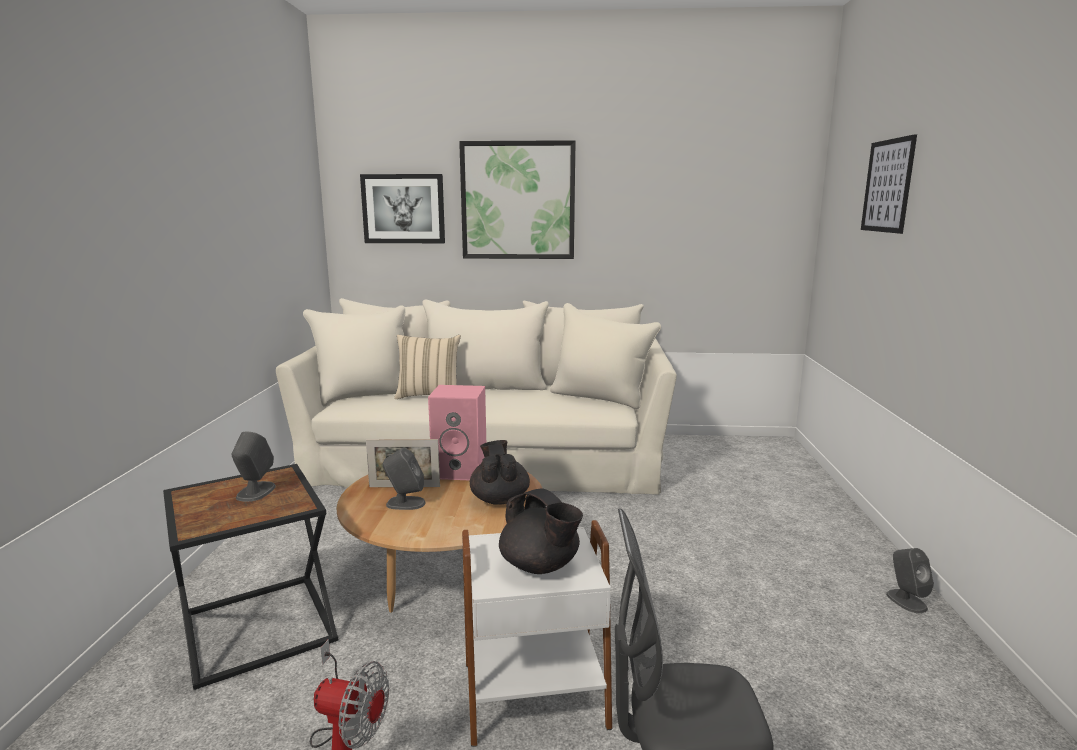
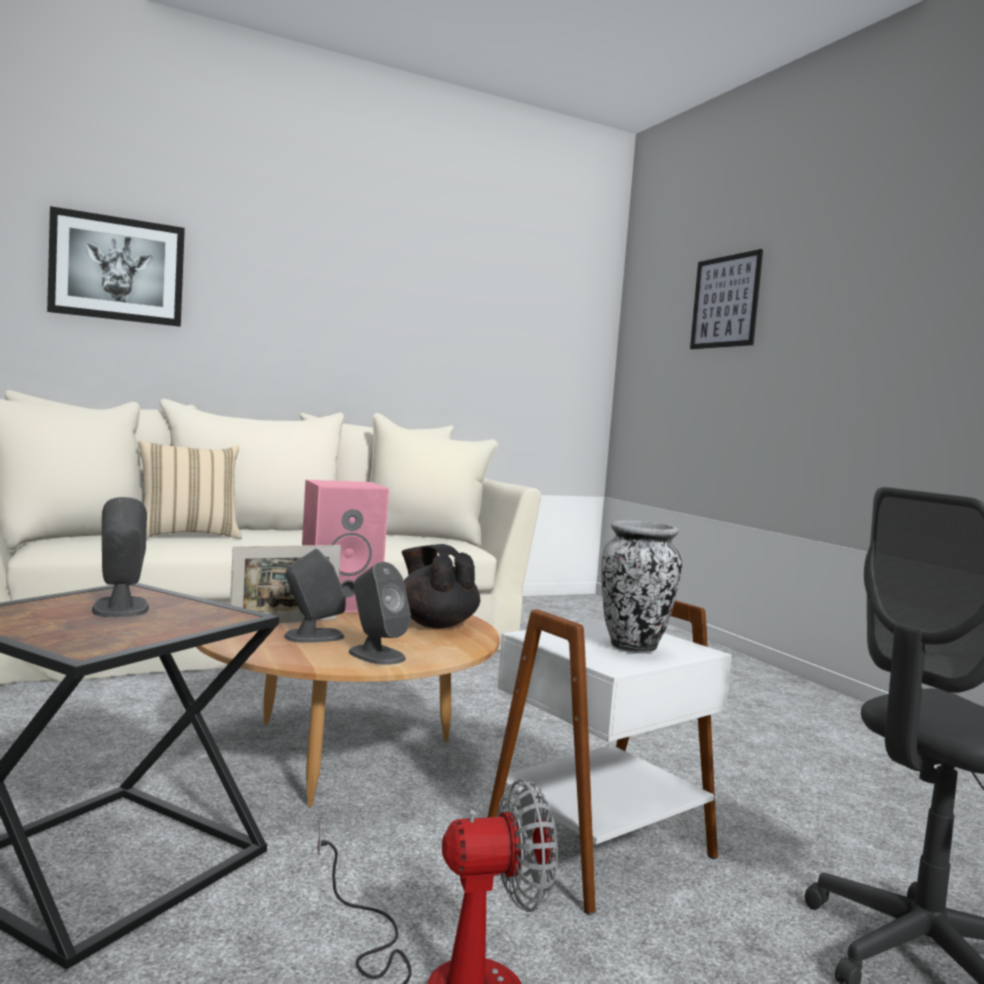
camera: 30 degrees left, 10 degrees down
picture [459,140,576,259] -> none
black teapot [499,488,583,574] -> vase [601,520,682,653]
grey speaker [886,548,934,613] -> grey speaker moved to [349,562,411,665]

